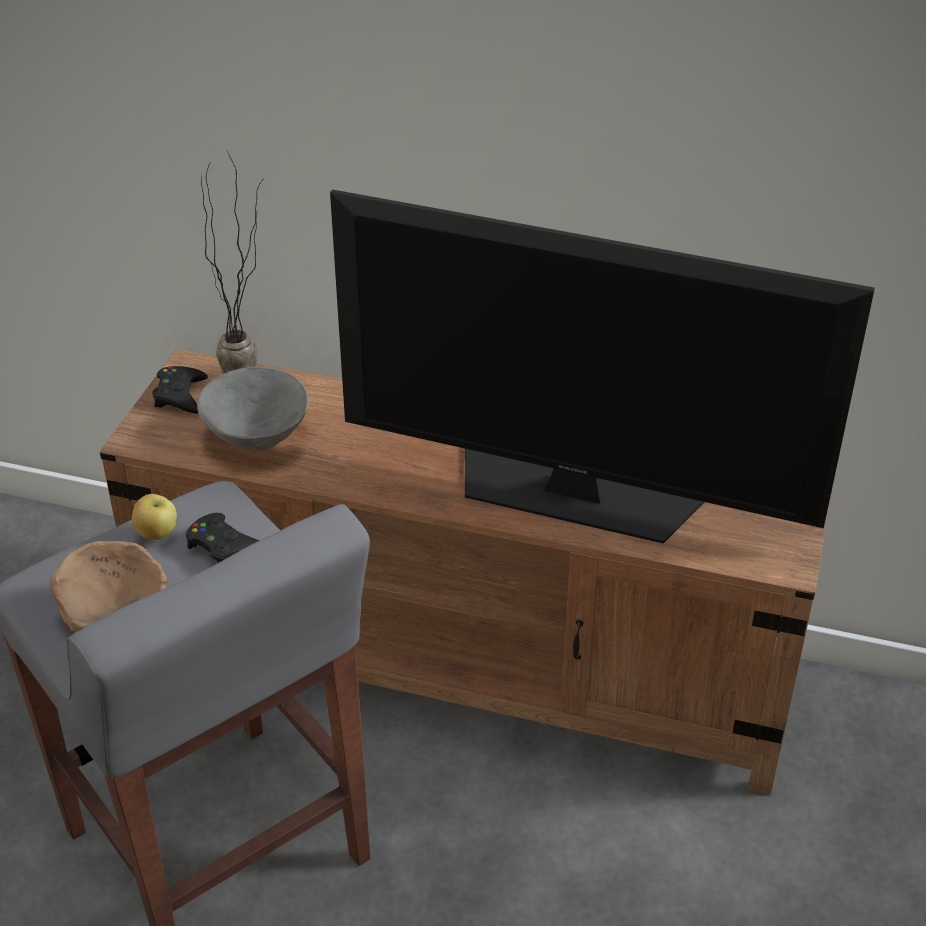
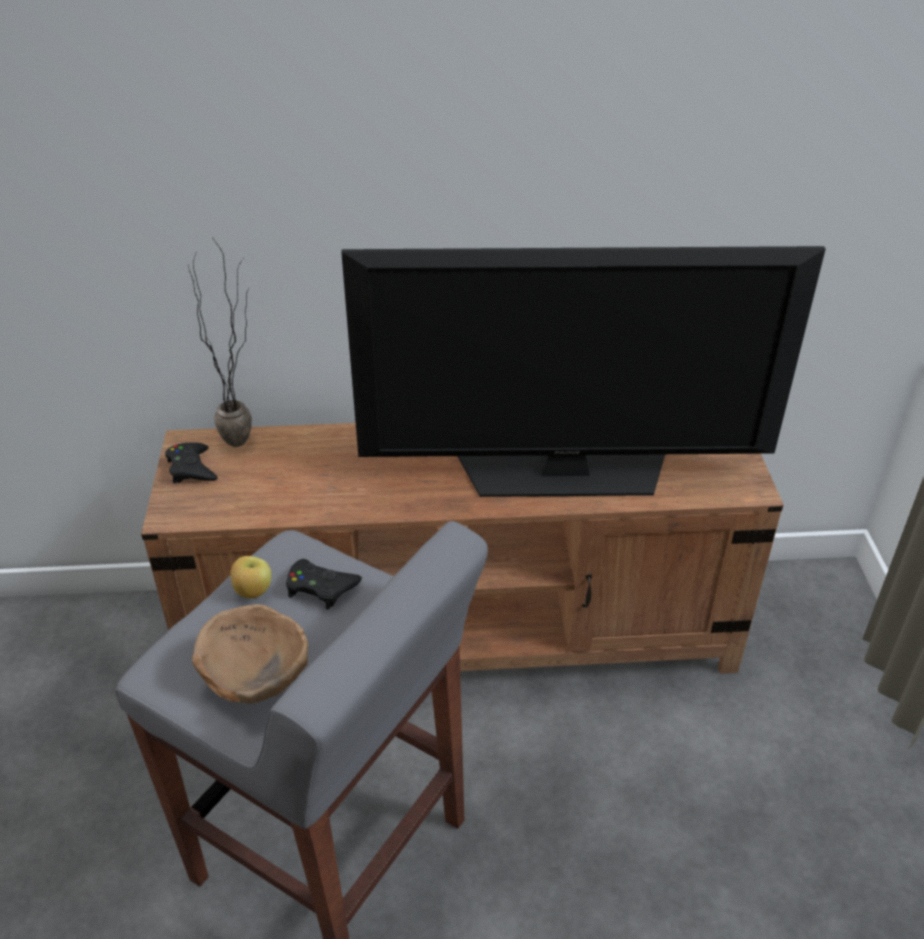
camera: 20 degrees left, 0 degrees up
grey bowl [197,367,308,451] -> none

